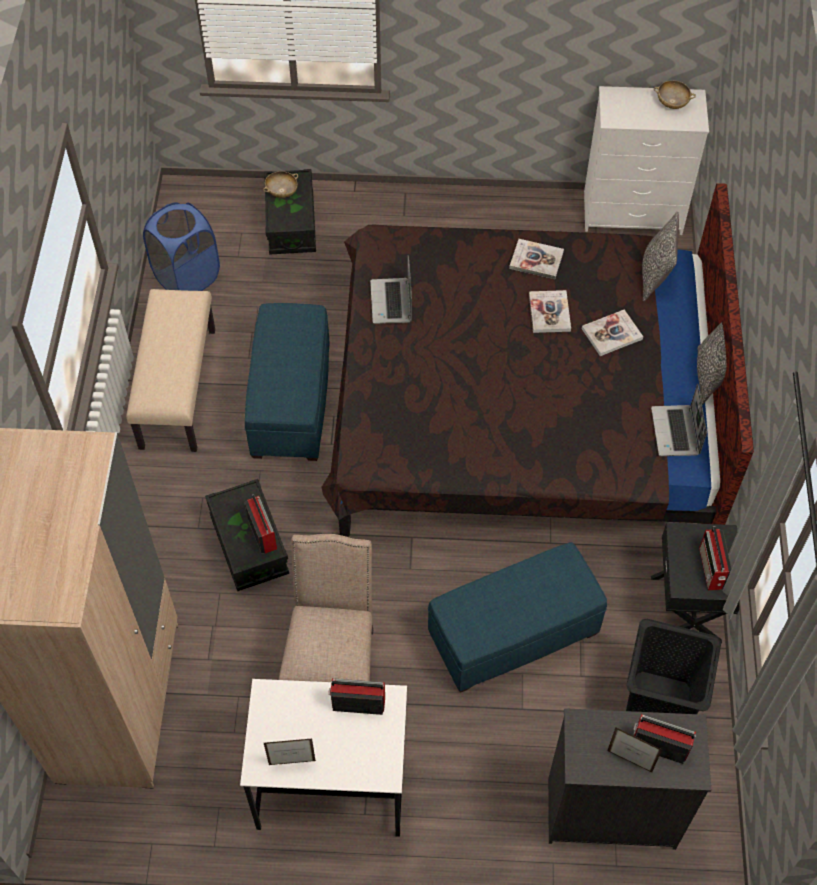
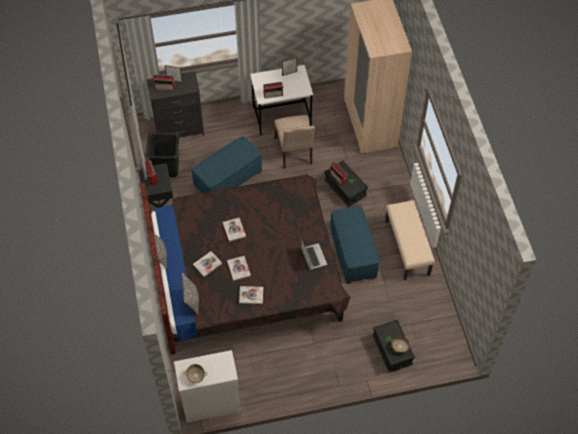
camera: 165 degrees right, 0 degrees up
blue laundry basket [143,202,220,291] -> none
laptop [651,384,707,456] -> none
none -> book [223,218,246,242]

